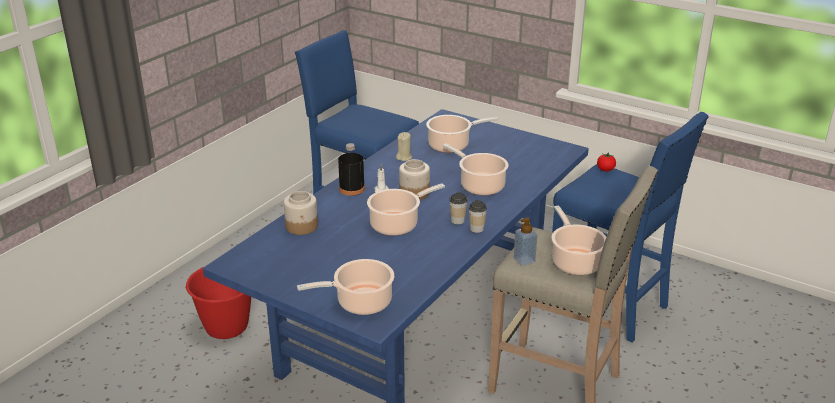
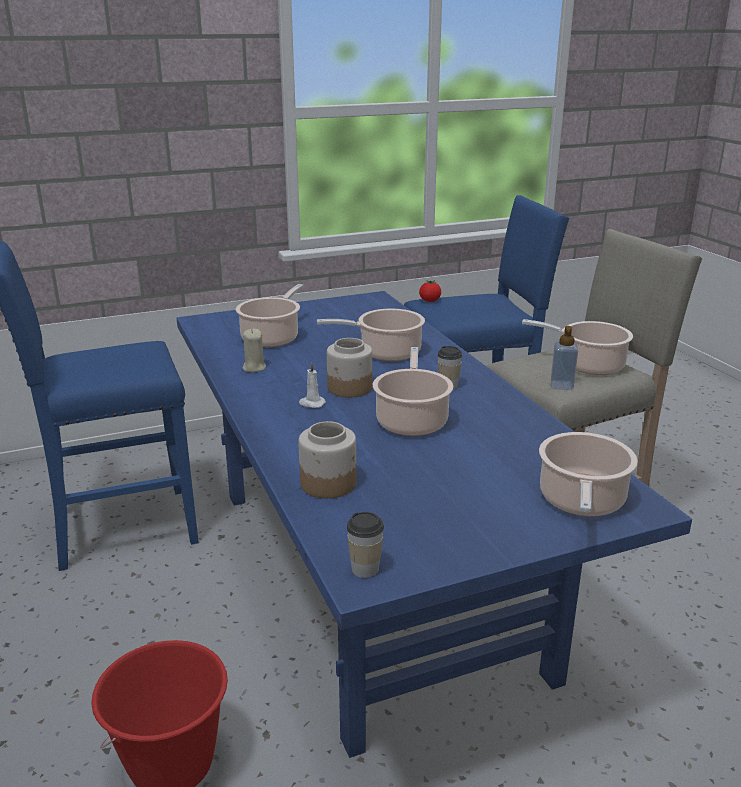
camera: 55 degrees left, 5 degrees down
black bottle [338,143,365,196] -> none
cup [469,200,487,233] -> cup moved to [346,512,384,578]

